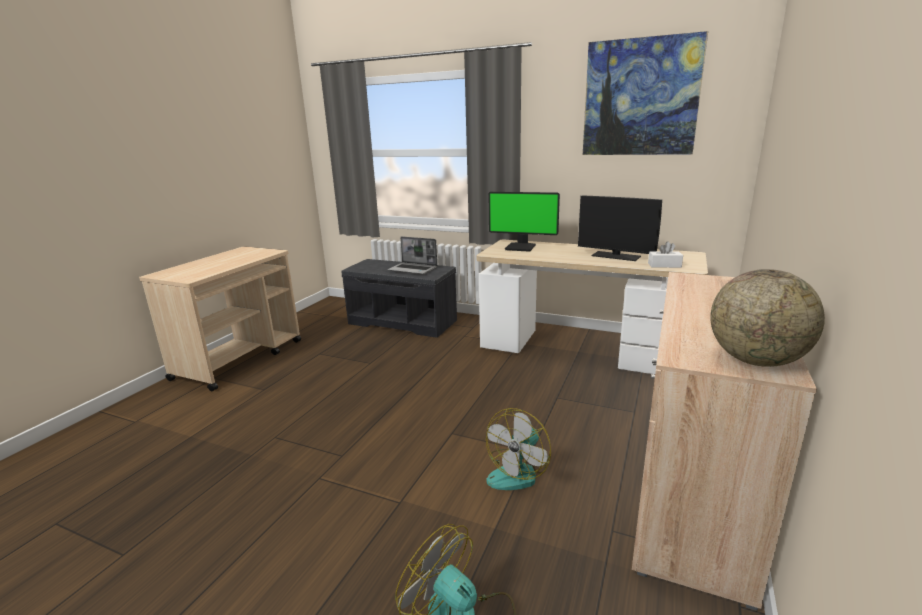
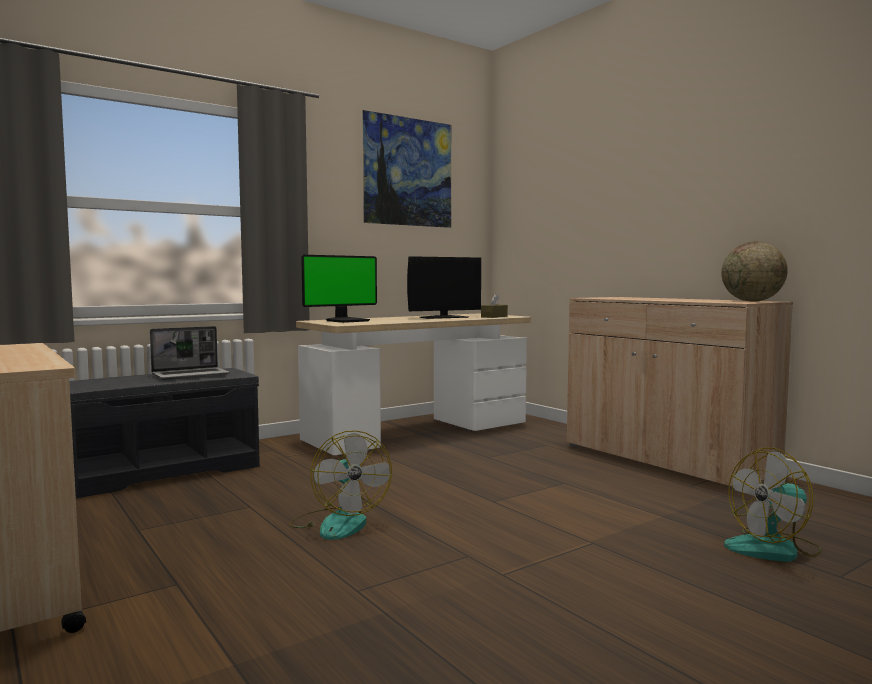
camera: 60 degrees left, 15 degrees down
fan [486,408,551,490] -> fan moved to [289,430,392,540]
white tissue box [648,241,683,268] -> brown tissue box [481,294,508,318]

